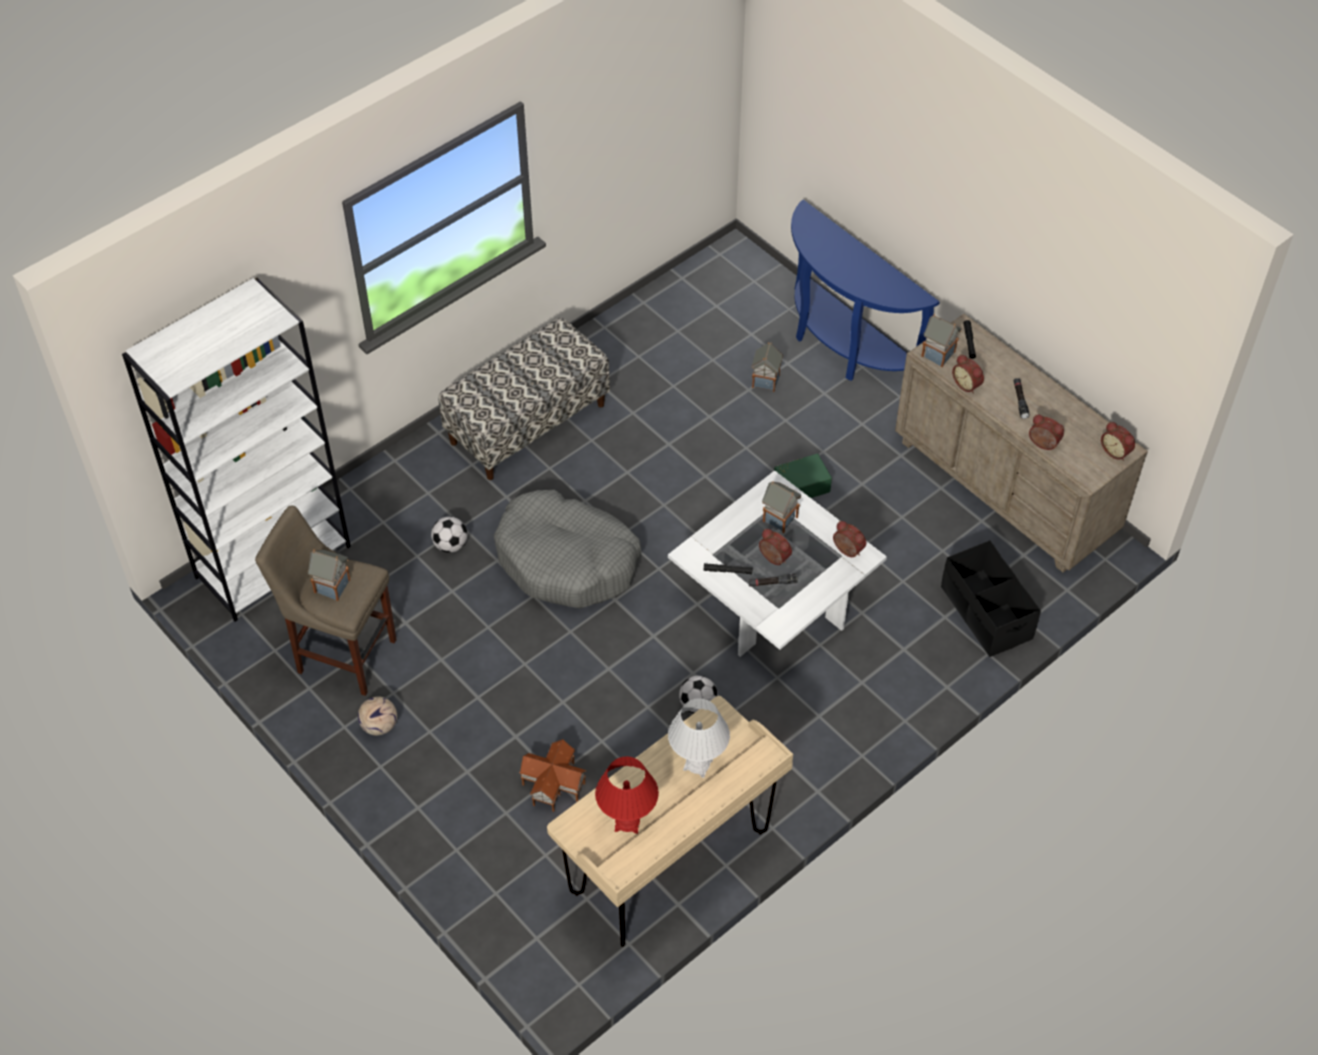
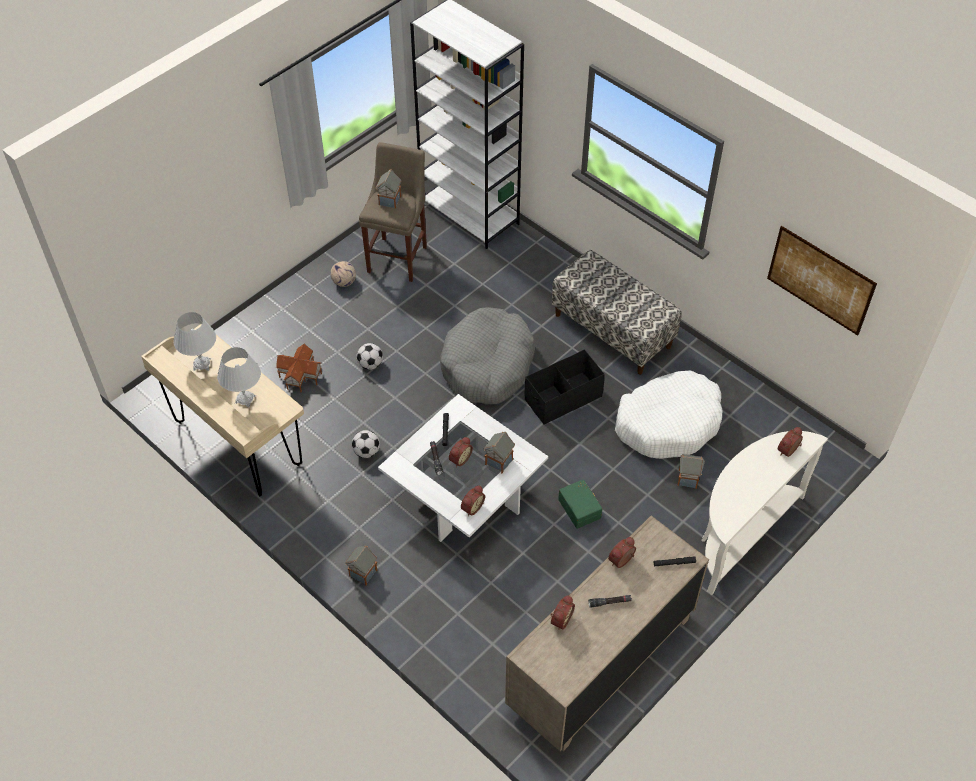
camera: 85 degrees right, 0 degrees up
football [431,516,468,553] -> football moved to [356,343,383,370]
red table lamp [595,756,659,834] -> white table lamp [173,312,216,371]
blue console table [791,199,940,381] -> white console table [701,431,828,595]
toy house [921,314,961,367] -> toy house moved to [345,546,377,585]
black storage box [941,540,1041,657] -> black storage box moved to [525,349,605,425]
alarm clock [1101,422,1135,461] -> alarm clock moved to [778,427,803,457]
none -> white dog bed [615,371,722,459]
none -> picture [767,226,877,336]

